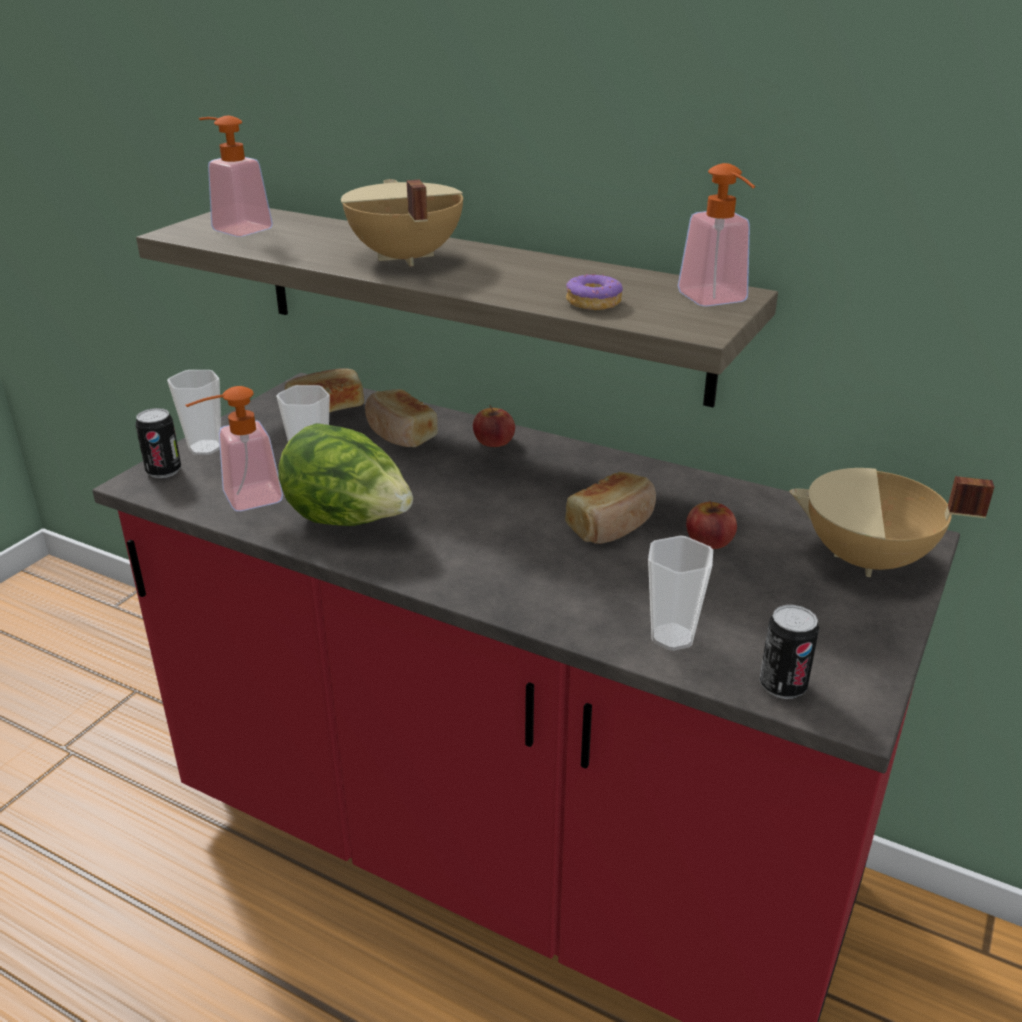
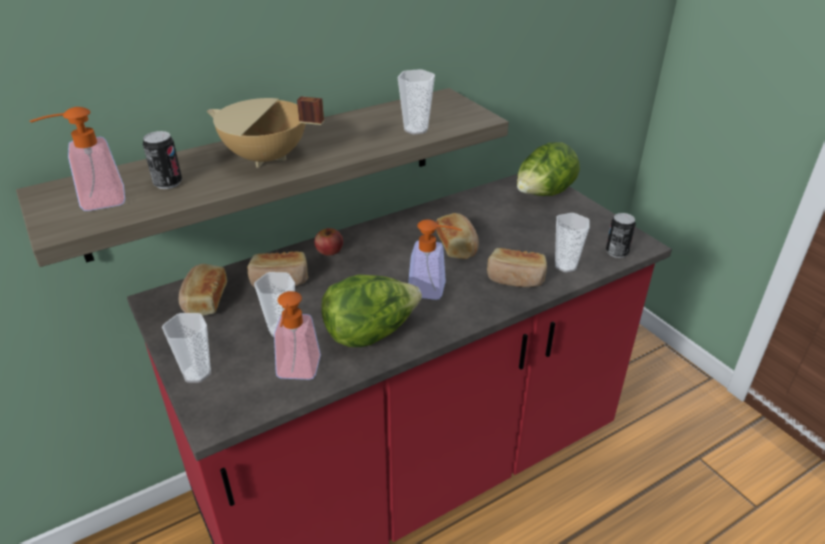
camera: 60 degrees left, 5 degrees up
can [135,408,181,478] -> can moved to [143,131,182,189]
donut [566,274,623,310] -> cup [397,69,435,135]
soap dispenser [678,163,755,306] -> soap dispenser moved to [408,220,463,300]
apple [686,500,737,549] -> none
beige cooking pot [789,468,994,577] -> lettuce [517,142,580,196]
none -> bread [487,248,547,287]

